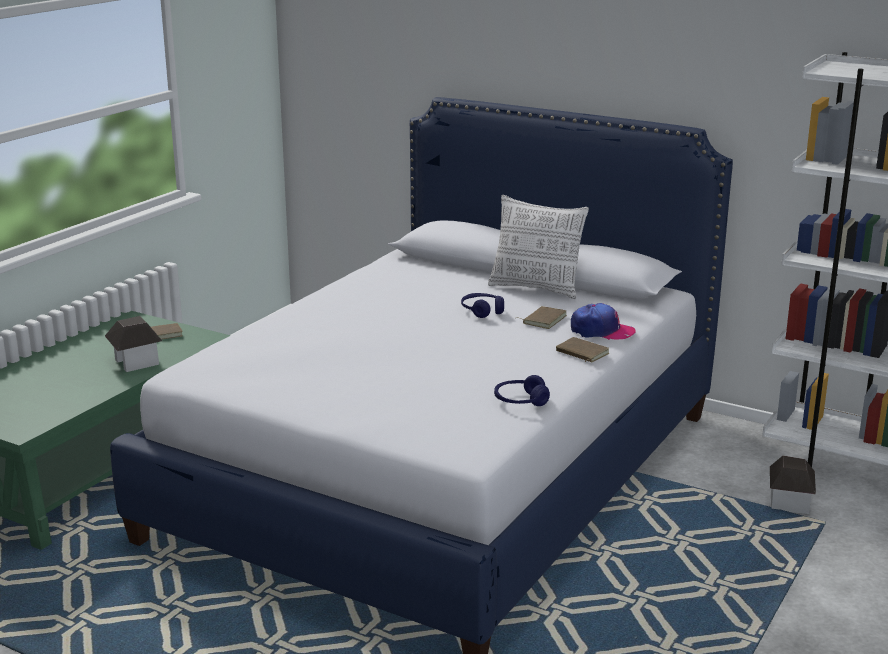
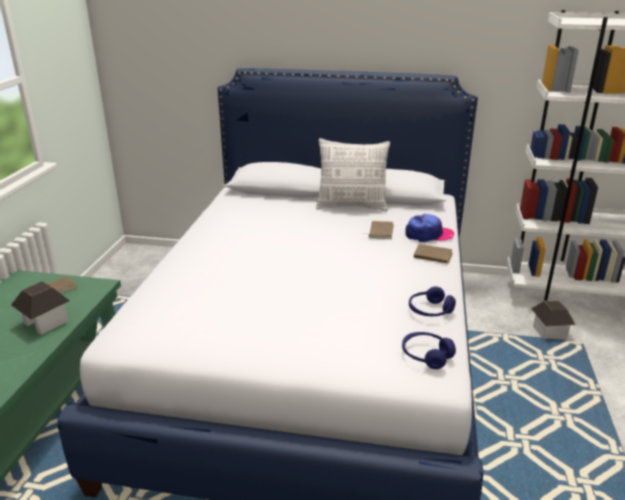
camera: 20 degrees left, 5 degrees up
blue headphones [461,293,504,318] -> blue headphones moved to [402,332,456,369]

